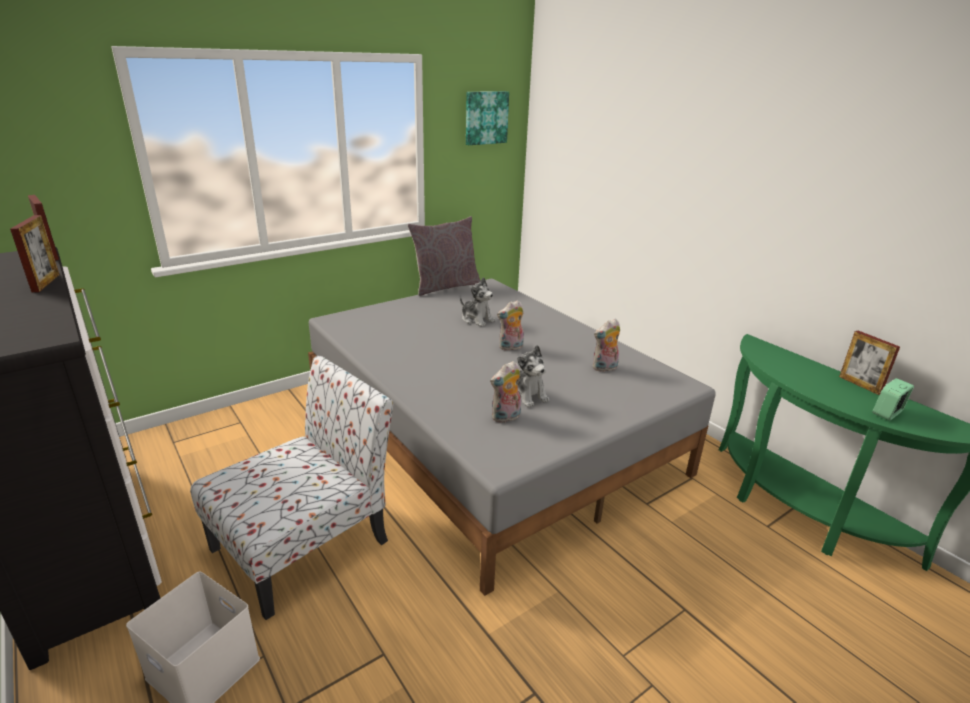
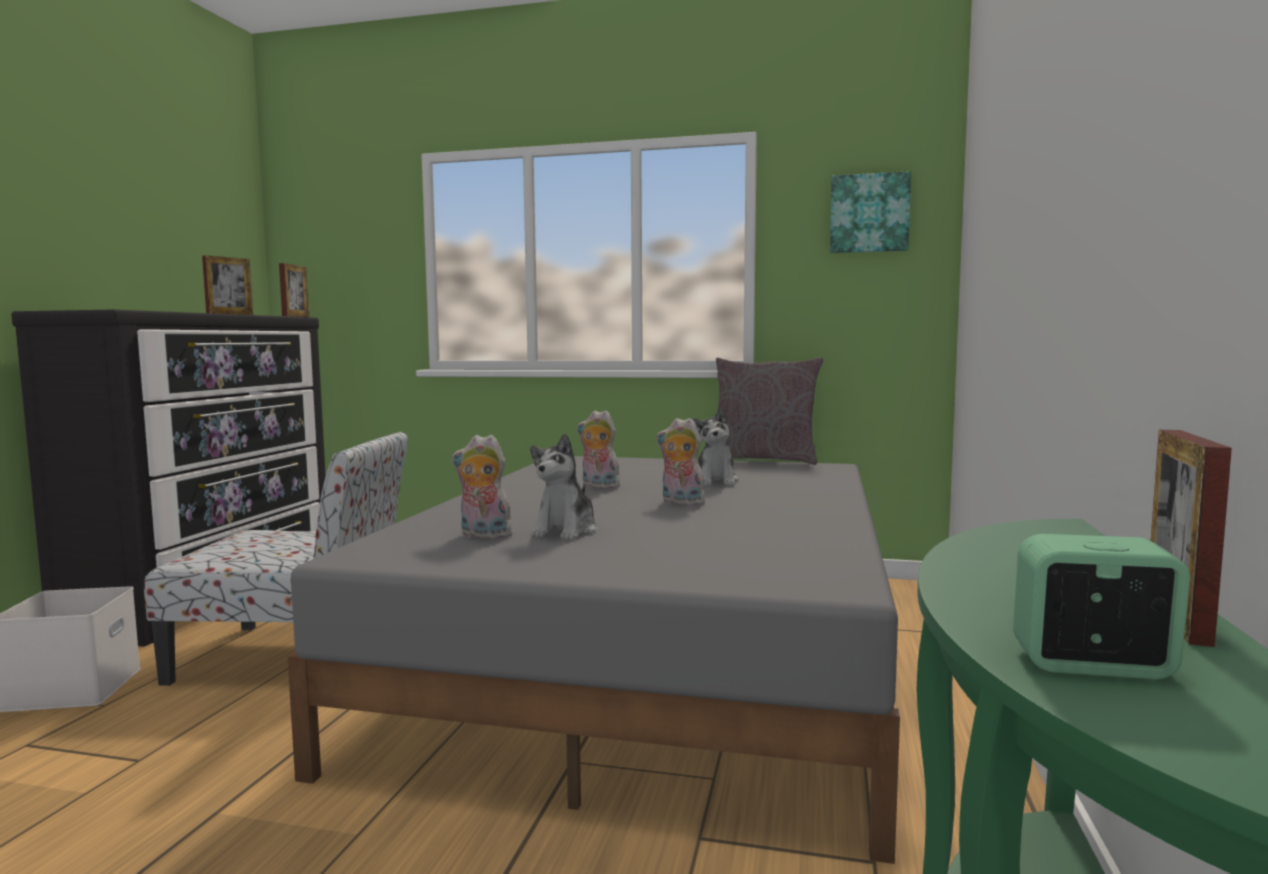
camera: 50 degrees right, 20 degrees down
plush toy [593,319,620,372] -> plush toy moved to [577,410,625,489]

